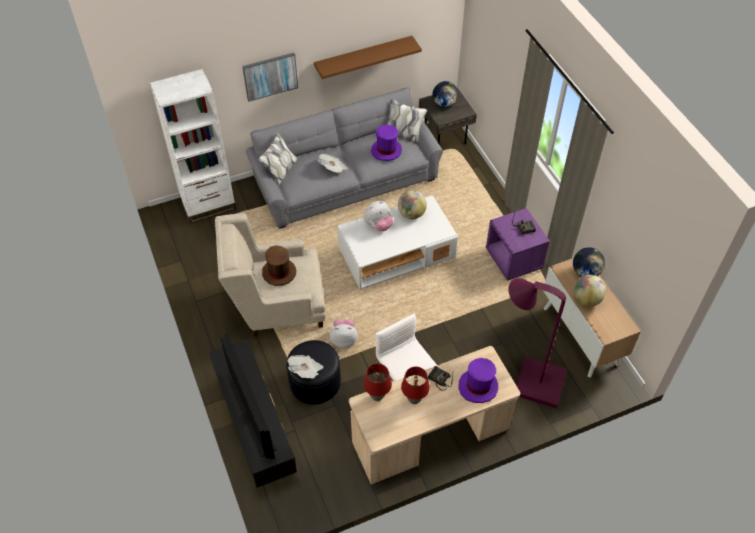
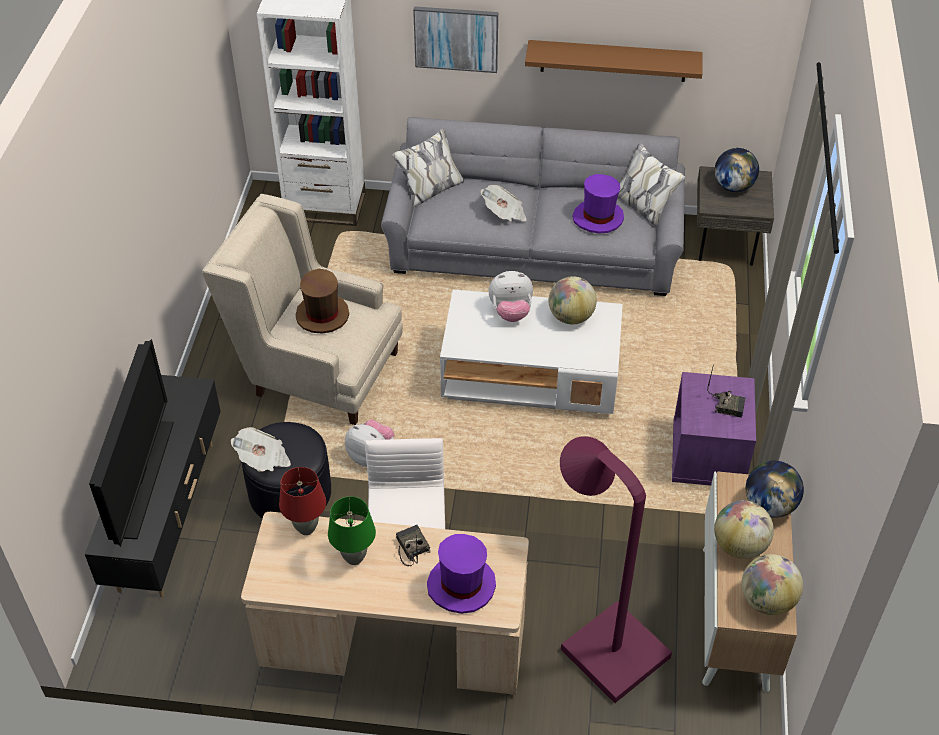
camera: 30 degrees right, 5 degrees down
red table lamp [401,367,430,404] -> green table lamp [328,496,376,565]
none -> globe [741,554,803,615]

